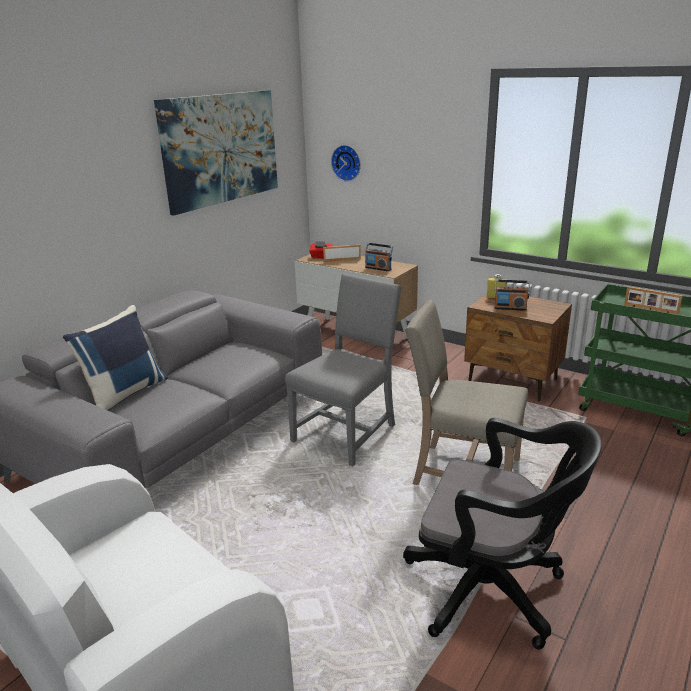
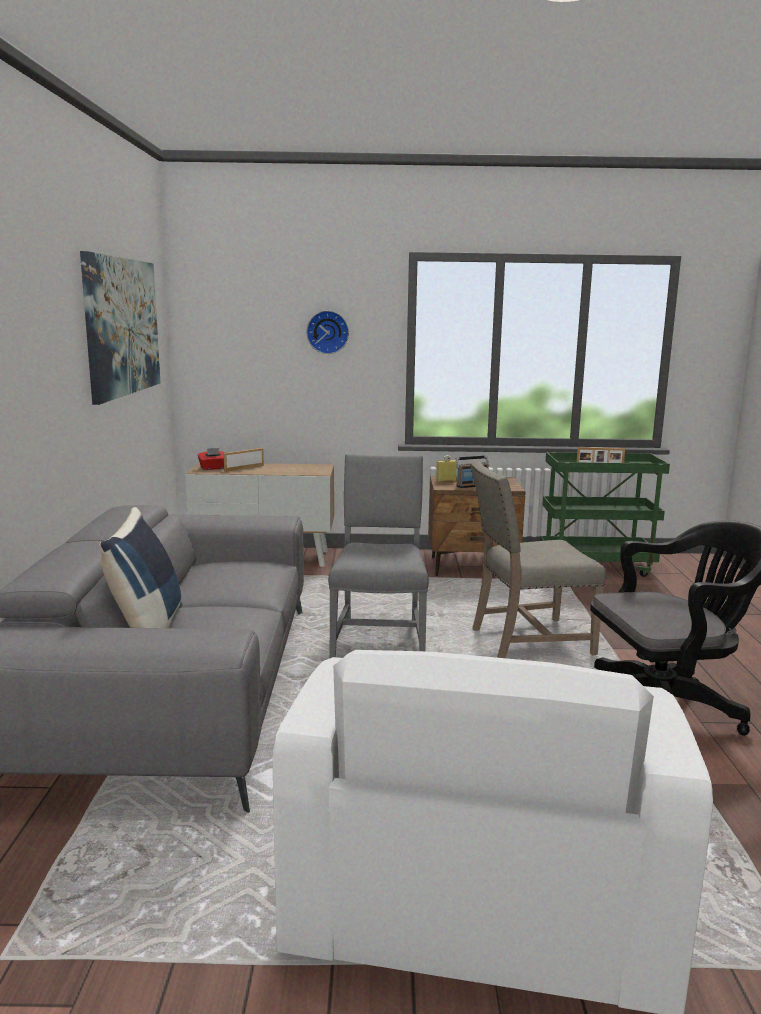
camera: 35 degrees left, 10 degrees down
wall clock [331,145,361,182] -> wall clock moved to [306,311,349,354]
radio [365,243,393,271] -> none

